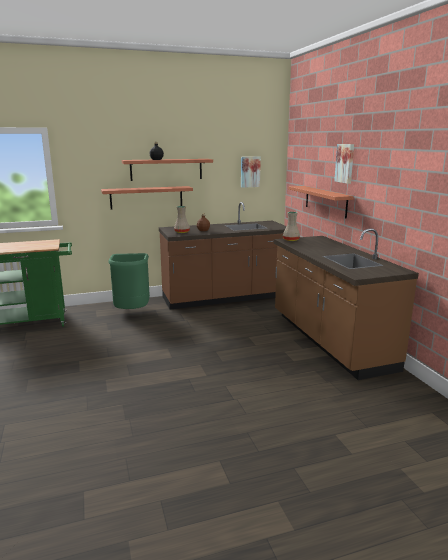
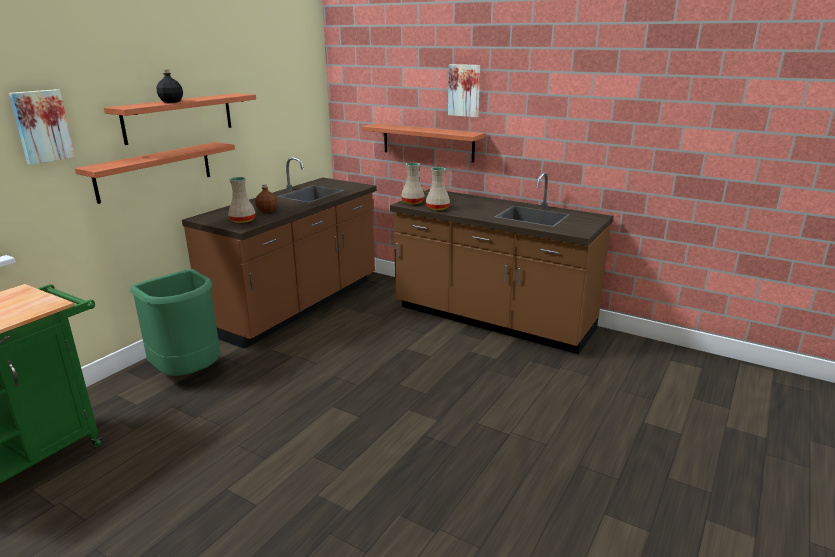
camera: 40 degrees left, 5 degrees up
picture [241,156,261,188] -> picture moved to [9,89,75,165]
none -> beige vase [426,167,450,210]

